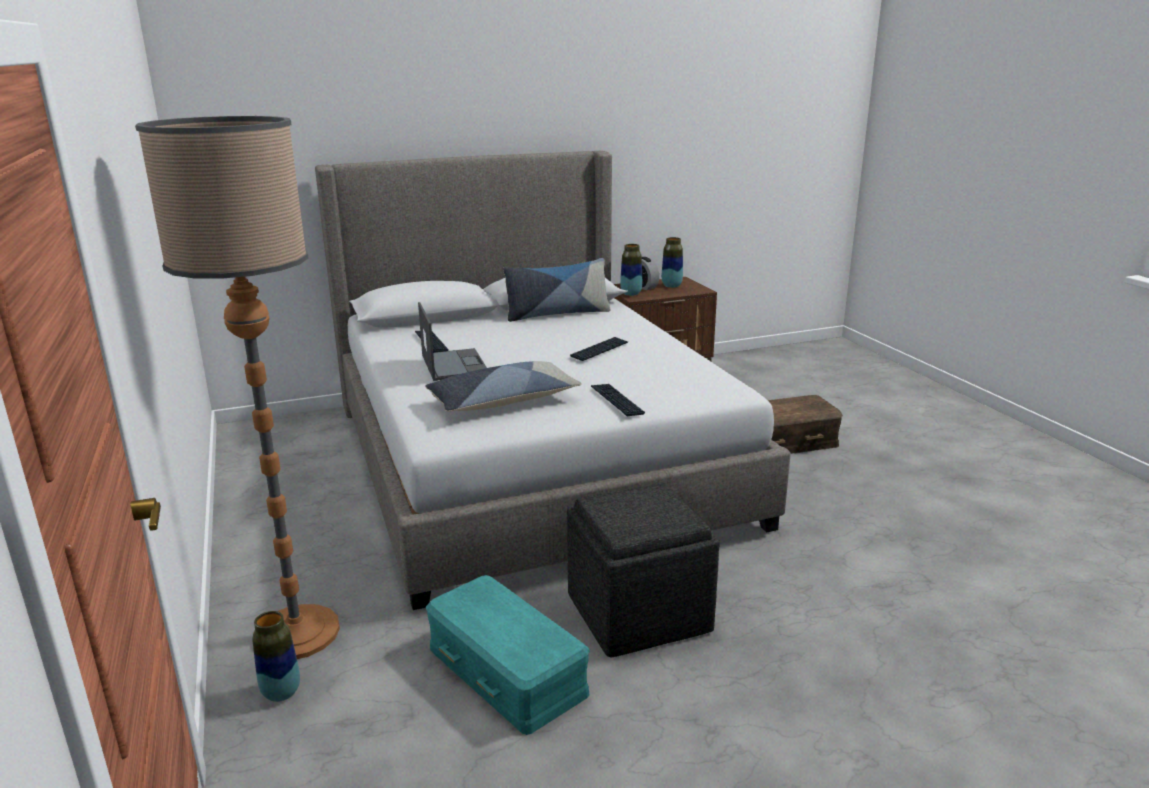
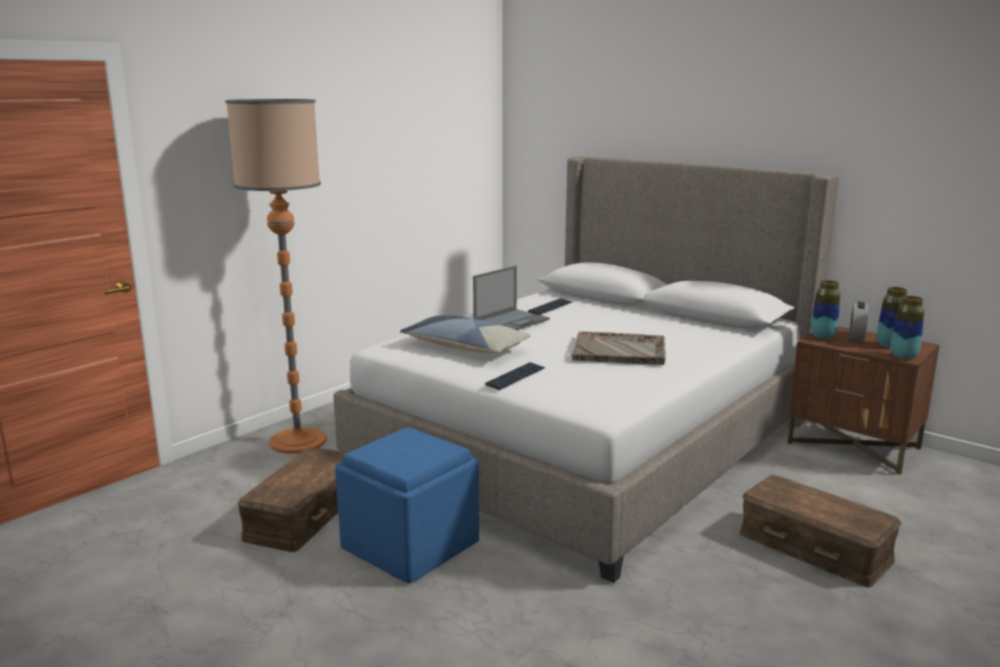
camera: 60 degrees right, 5 degrees down
vase [252,611,300,702] -> vase moved to [891,296,924,359]
turquoise storage box [426,575,590,735] -> brown storage box [237,447,347,552]
pillow [503,258,611,322] -> none
grey ottoman [567,482,720,657] -> blue ottoman [335,427,479,583]
keyboard [570,337,628,361] -> grey tray [572,331,666,365]

